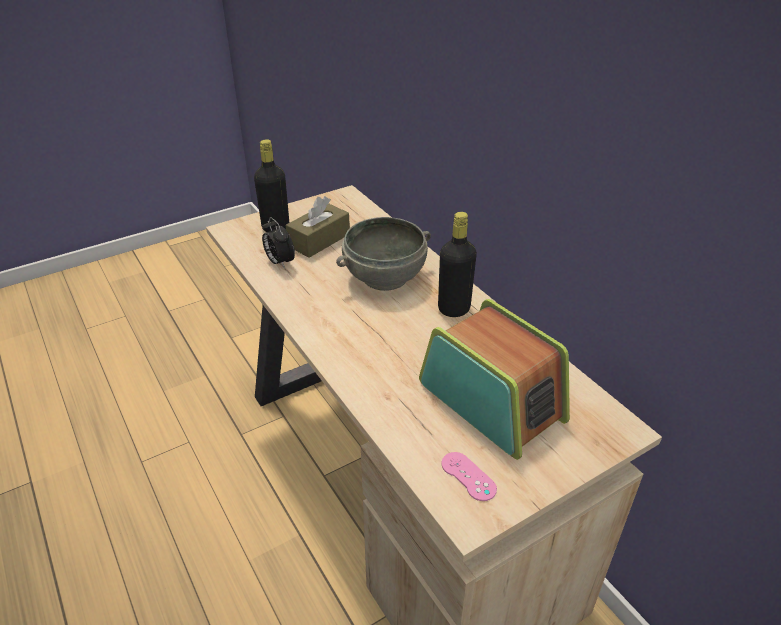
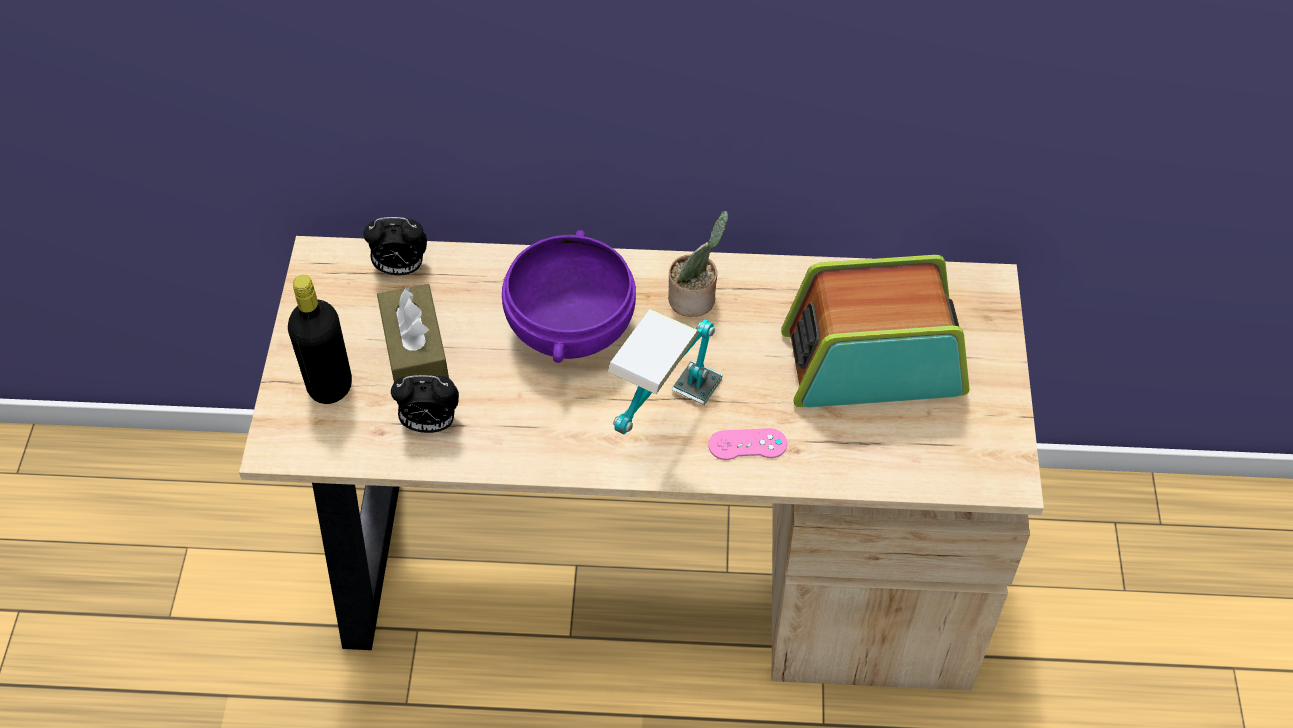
camera: 55 degrees left, 15 degrees up
grey bowl [336,217,431,291] -> purple bowl [502,230,636,363]
black bottle [438,212,477,317] -> potted plant [668,211,728,317]
pink game controller [442,452,497,501] -> pink game controller moved to [708,428,787,460]
none -> alarm clock [363,217,427,275]
none -> table lamp [608,309,723,434]

